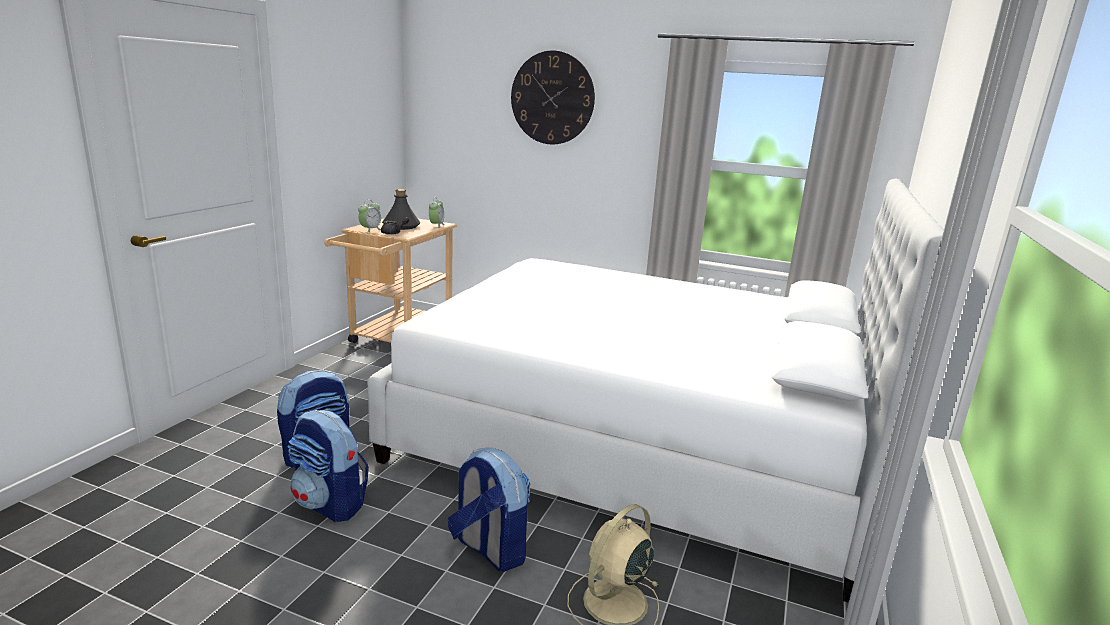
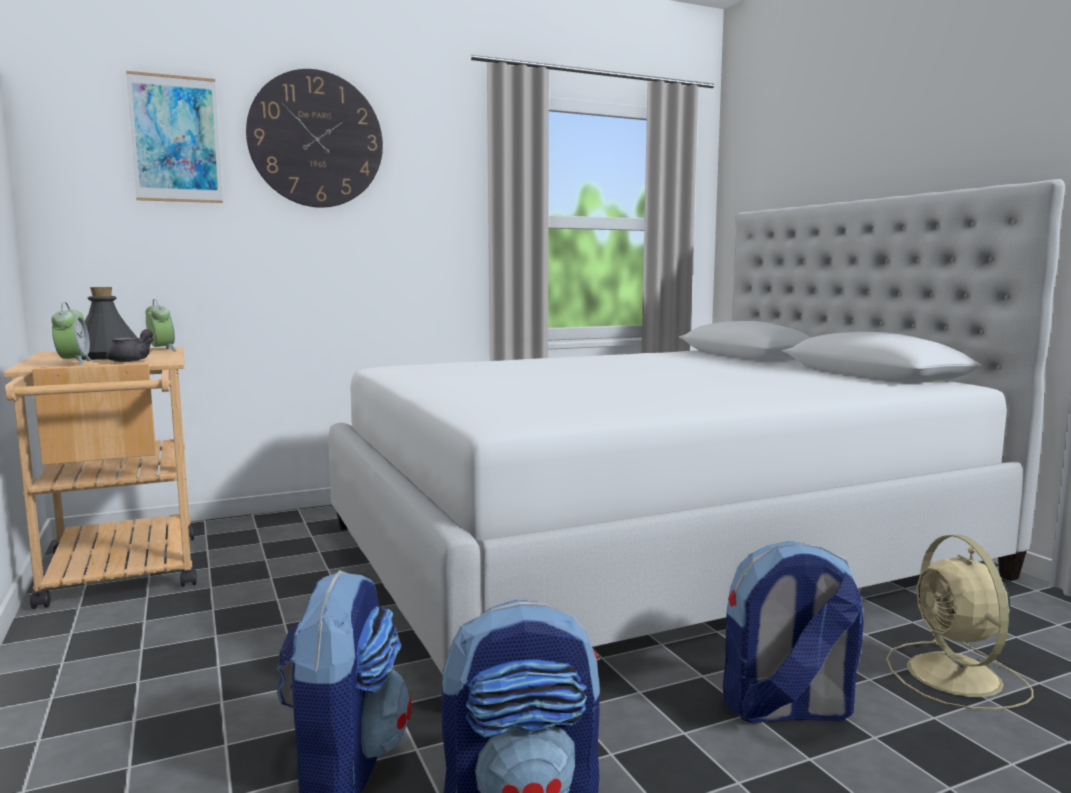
camera: 45 degrees left, 10 degrees down
none -> picture [126,71,223,203]

